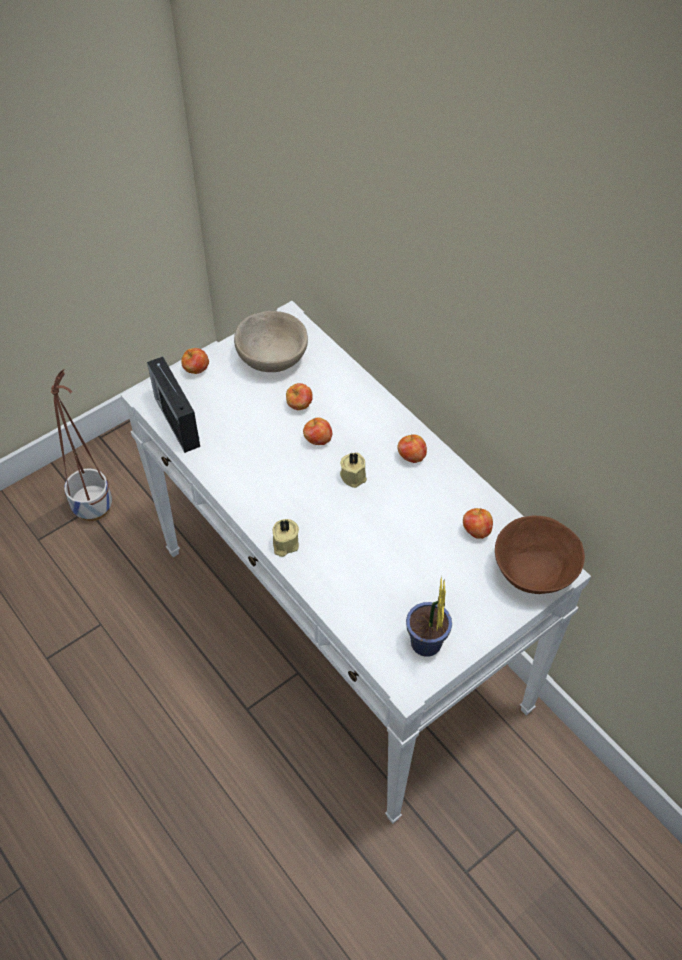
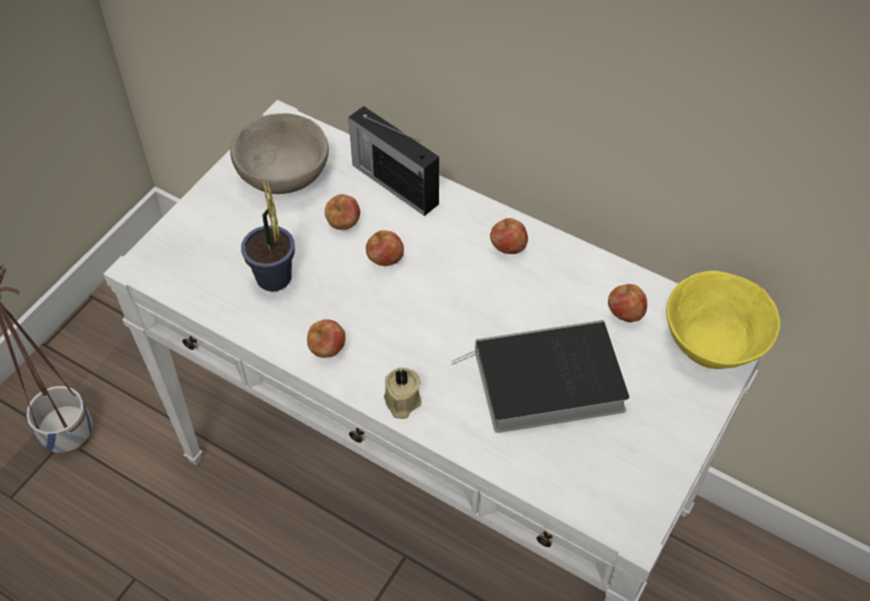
camera: 20 degrees left, 0 degrees up
radio [147,356,200,453] -> radio moved to [348,106,439,216]
apple [181,348,209,374] -> apple moved to [307,319,346,358]
beige candle [340,452,367,488] -> none
potted plant [406,576,452,657] -> potted plant moved to [241,180,295,292]
brown bowl [495,515,585,594] -> yellow bowl [666,271,780,369]
none -> book [451,320,629,433]

